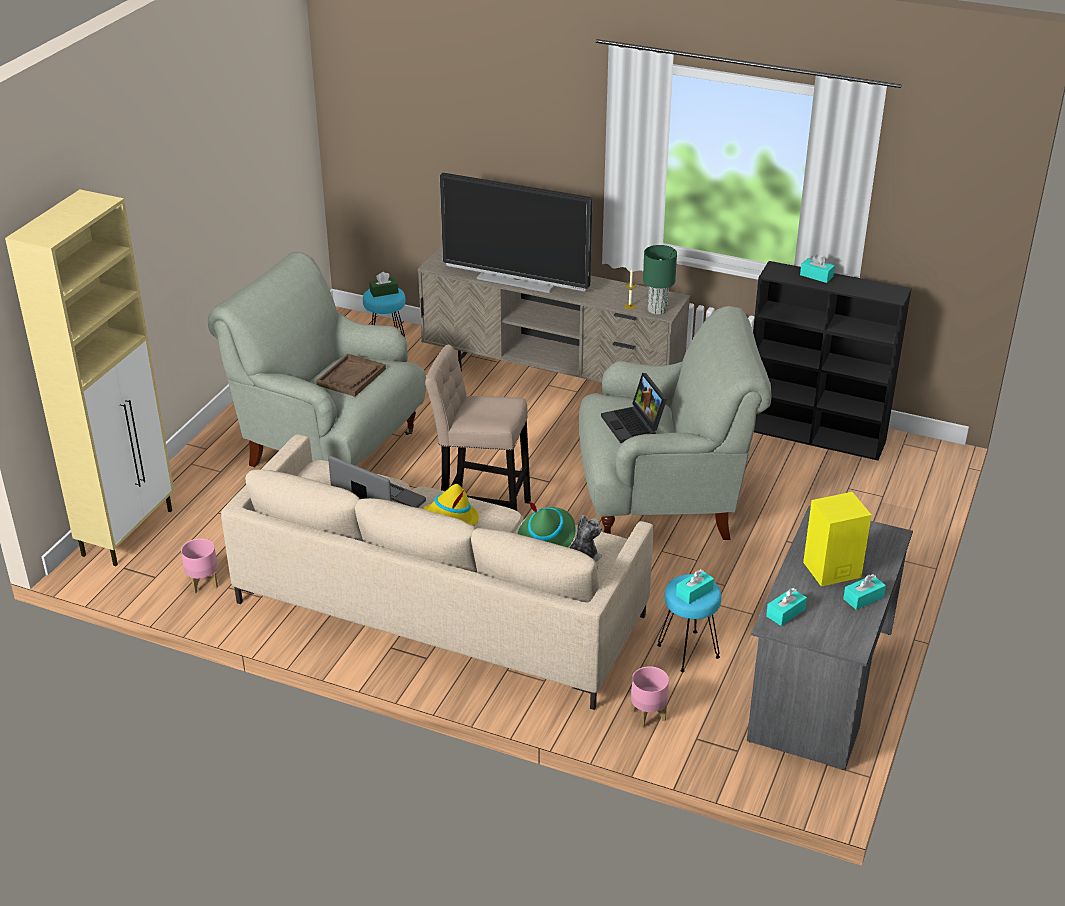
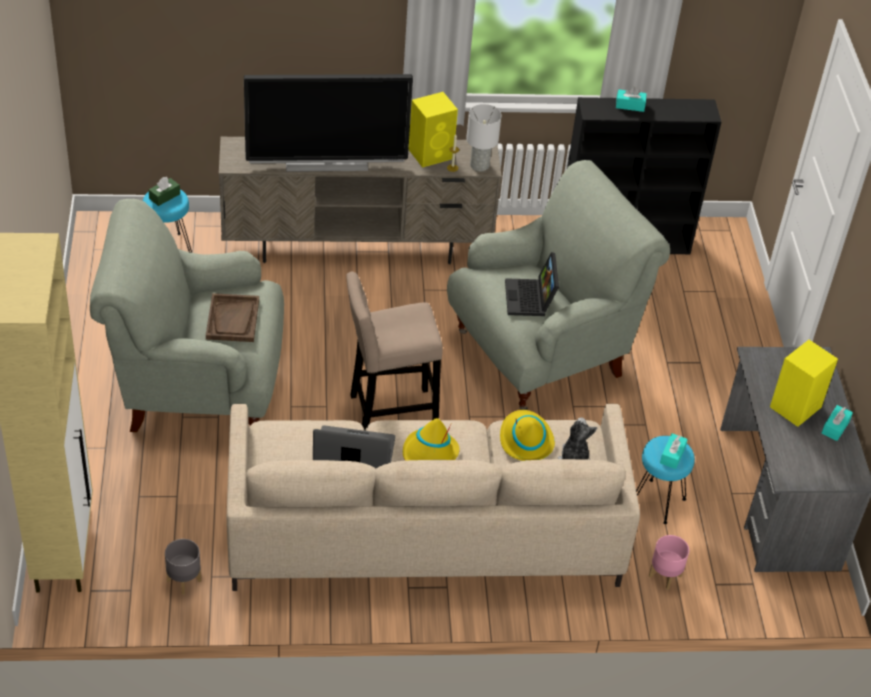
camera: 30 degrees left, 10 degrees up
pink planter [181,538,218,594] -> grey planter [165,539,201,595]
green hat [518,502,576,547] -> yellow hat [500,410,555,461]
laptop [601,373,667,443] -> laptop turned 45 degrees clockwise [505,252,559,316]
green table lamp [643,245,677,315] -> white table lamp [466,104,502,171]
turquoise tissue box [766,588,807,626] -> none
none -> yellow speaker [408,92,458,168]

